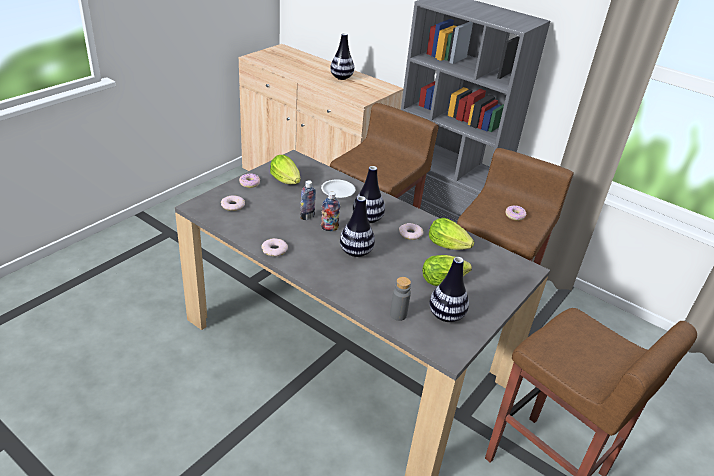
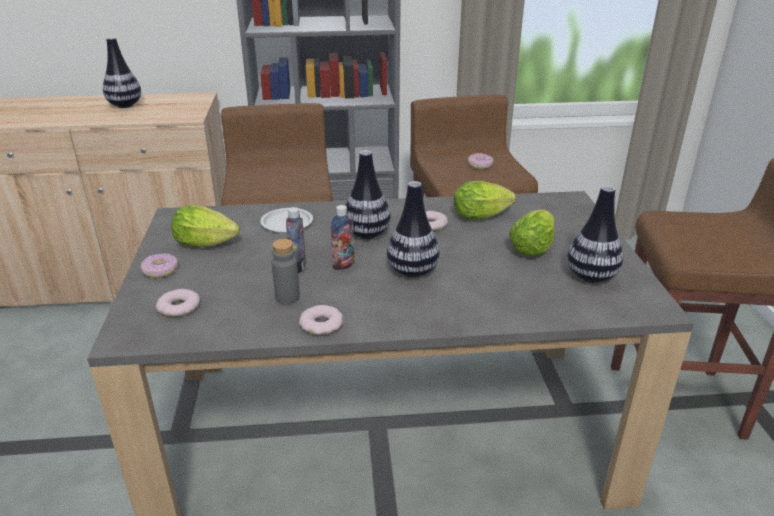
camera: 40 degrees left, 5 degrees down
grey bottle [390,277,411,321] -> grey bottle moved to [272,239,300,305]

